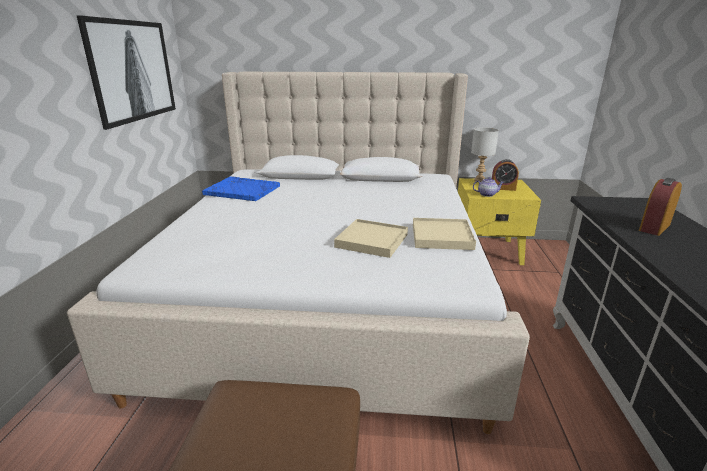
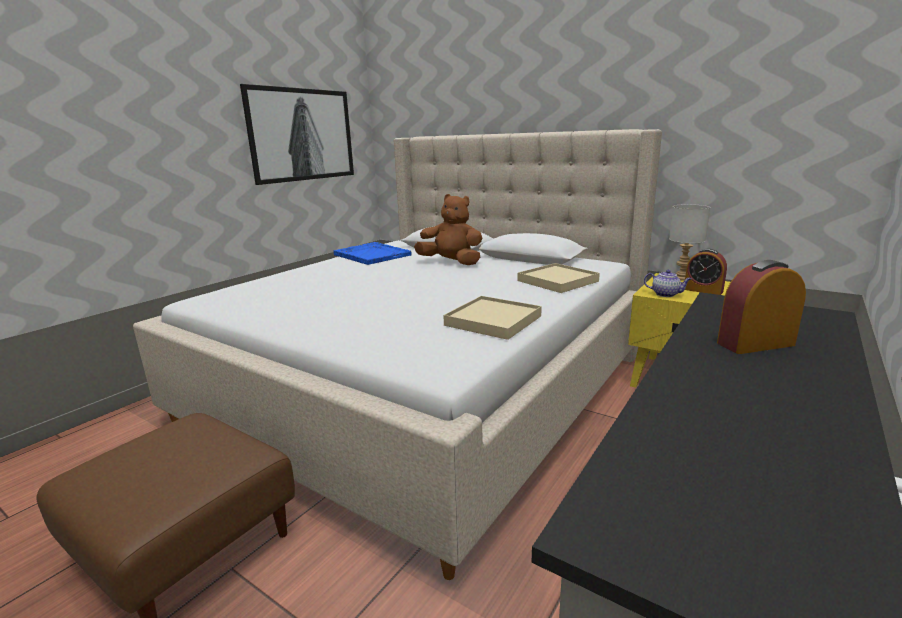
camera: 30 degrees right, 5 degrees down
beige tray [334,219,408,258] -> beige tray moved to [518,263,600,293]
none -> brown plush toy [414,194,482,265]

